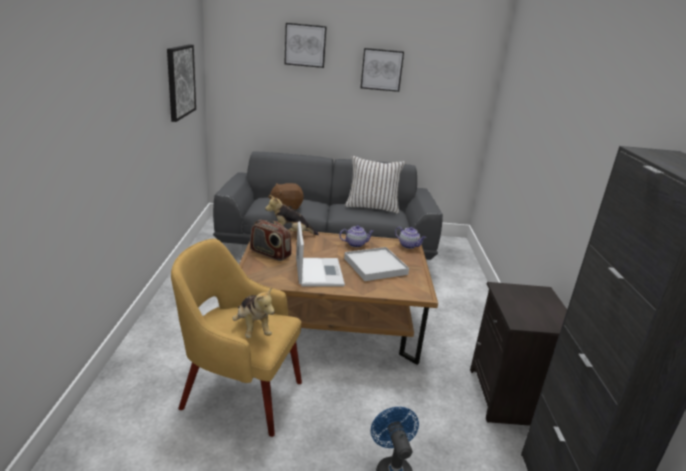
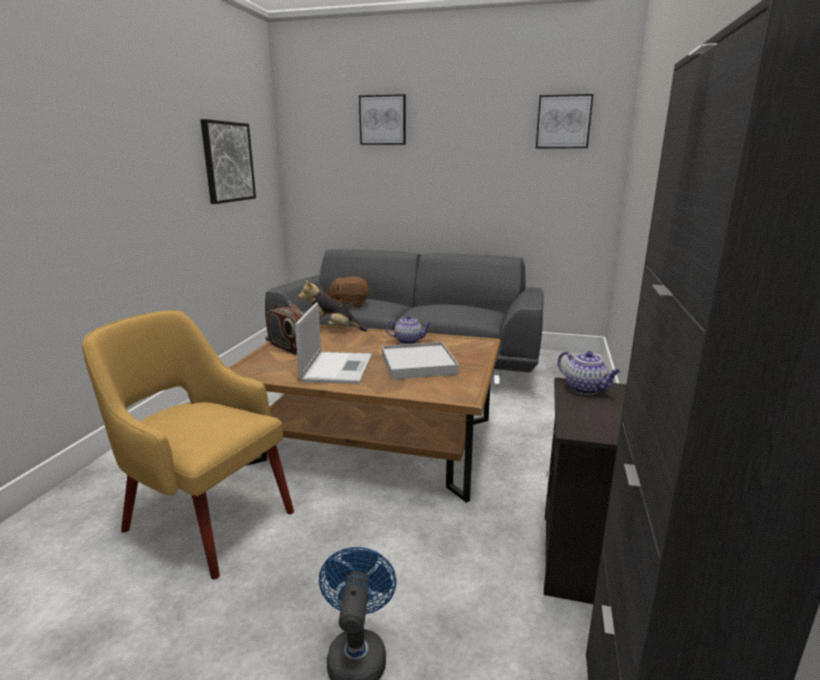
camera: 15 degrees right, 5 degrees down
plush toy [233,287,275,338] -> none
white pillow [345,156,405,214] -> none
picture [360,48,404,92] -> picture moved to [536,94,593,148]
teapot [395,227,426,249] -> teapot moved to [558,351,621,394]

